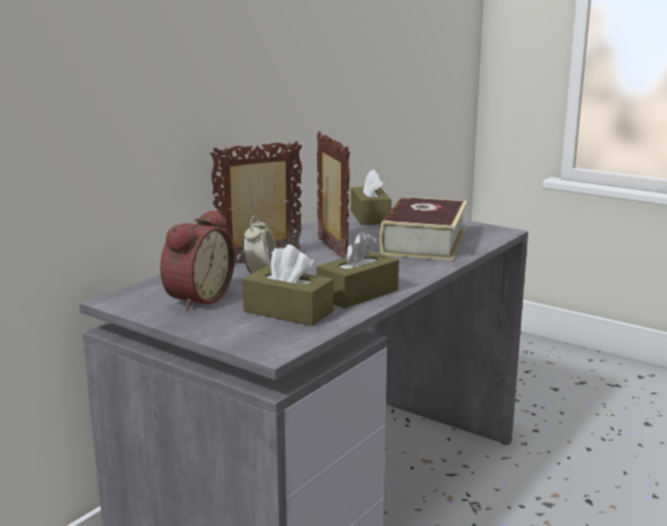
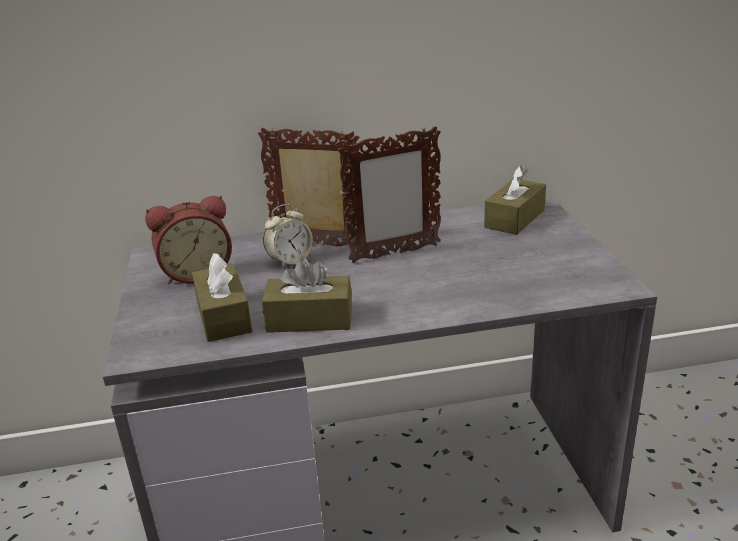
camera: 45 degrees right, 10 degrees up
picture frame [317,131,350,258] -> picture frame turned 45 degrees clockwise [338,126,441,263]
book [379,197,467,261] -> none

